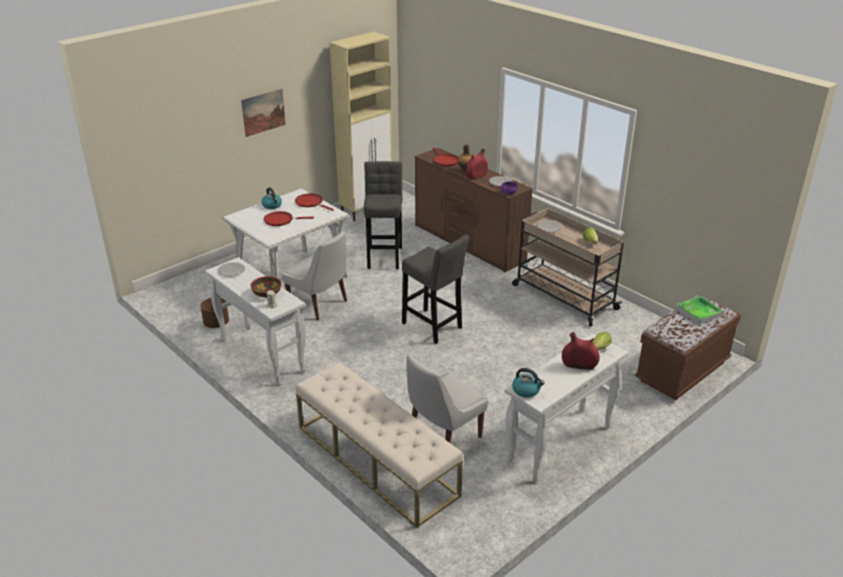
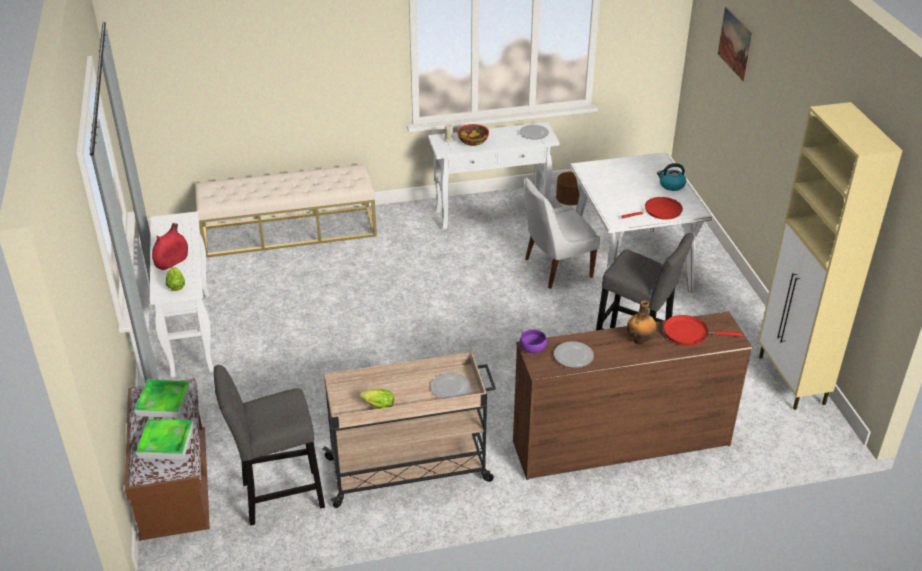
camera: 120 degrees right, 5 degrees up
picture [241,89,286,137] -> picture moved to [718,7,754,82]
red frying pan [264,211,314,226] -> none
grey stool [402,235,469,344] -> grey stool moved to [214,365,325,526]
white chair [406,355,488,443] -> none
red vase [466,149,488,179] -> none
kettle [512,368,545,398] -> none
none -> tray [134,380,191,418]

